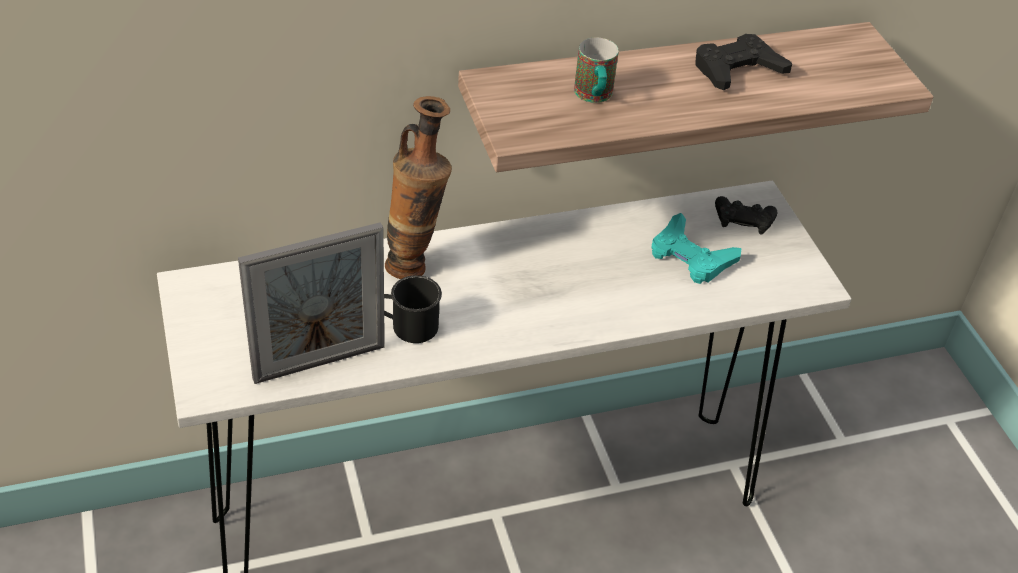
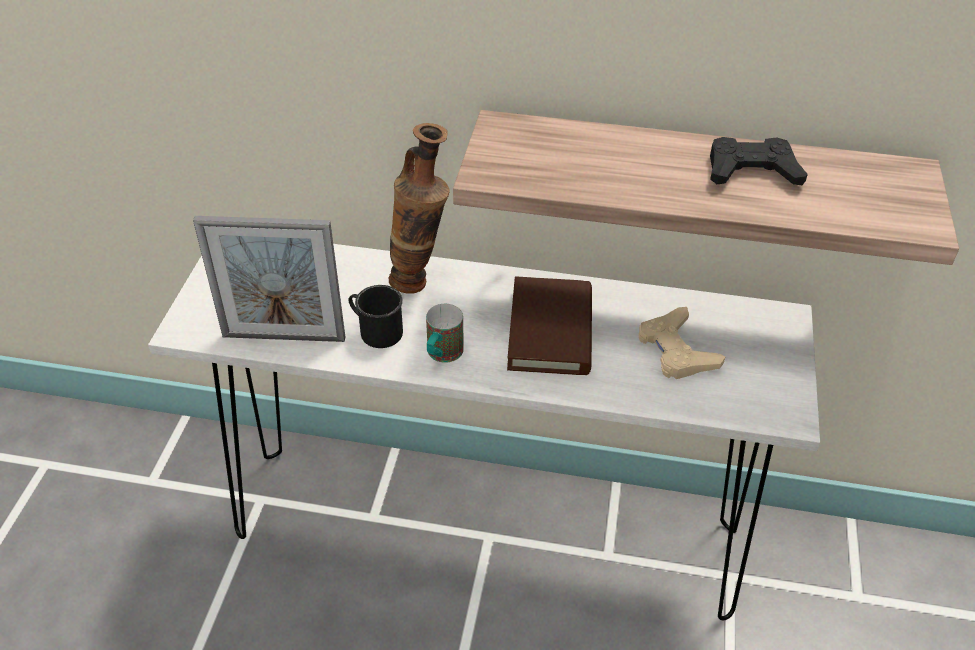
camera: 30 degrees right, 0 degrees up
mug [574,37,619,103] -> mug moved to [426,304,464,363]
turquoise game controller [651,213,741,284] -> beige game controller [639,307,726,379]
black game controller [715,196,777,235] -> none
none -> brown book [507,277,592,375]

